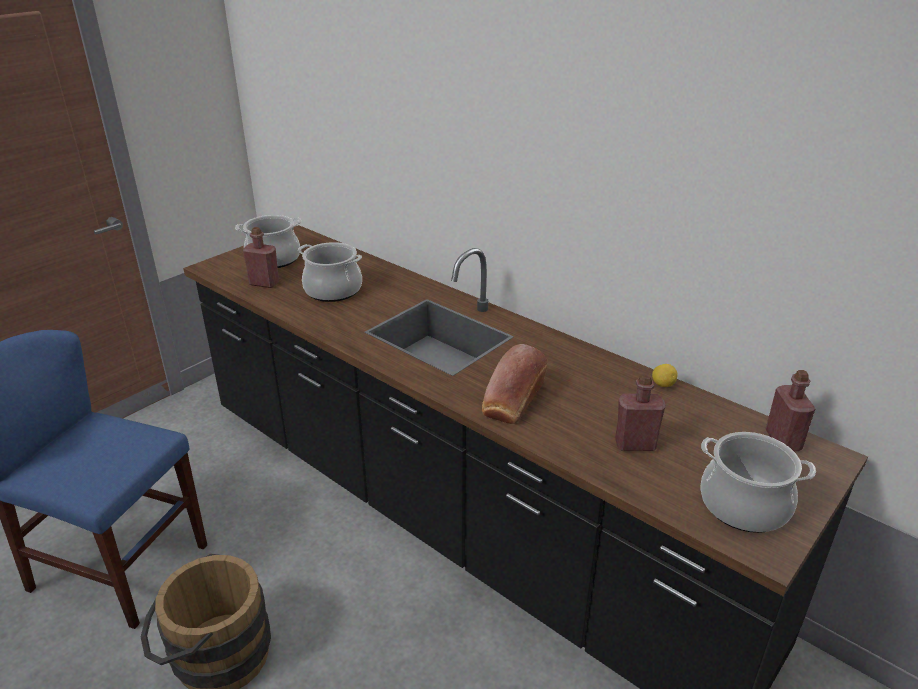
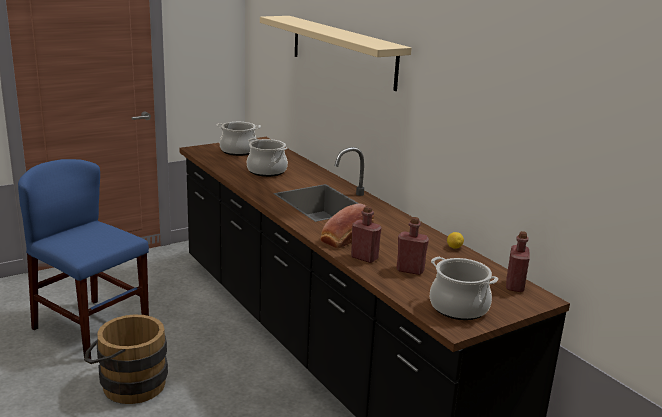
camera: 15 degrees right, 10 degrees down
red bottle [243,227,279,288] -> red bottle moved to [351,206,382,263]
none -> beige shelf [260,16,412,91]

